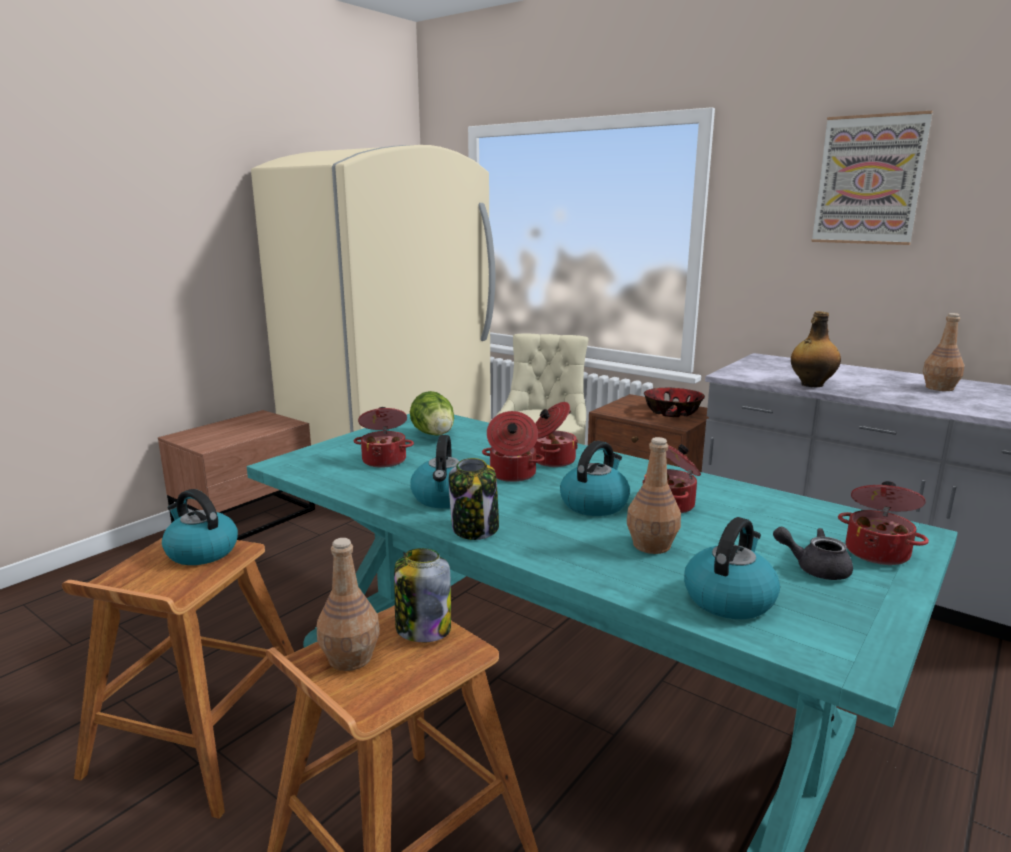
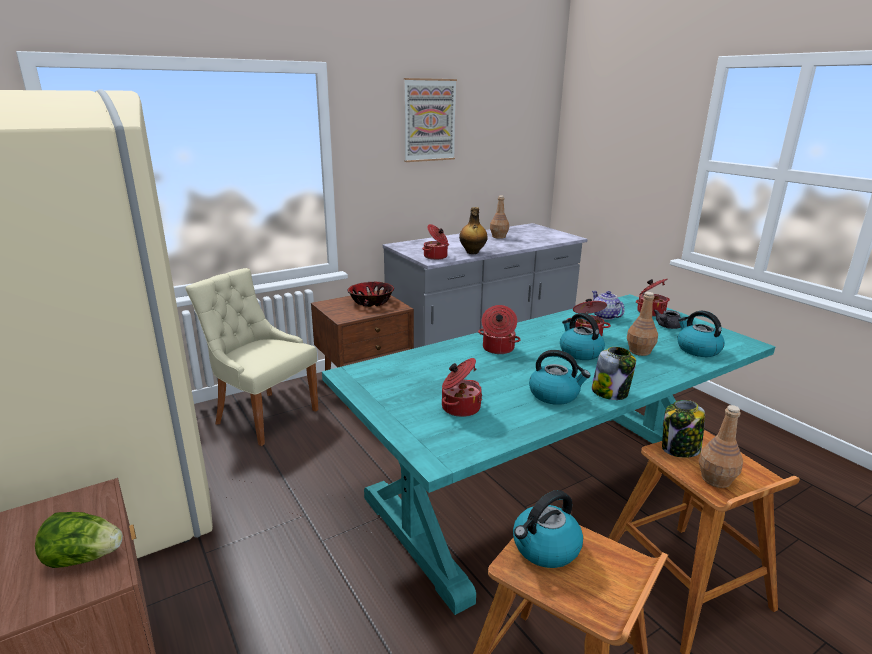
camera: 70 degrees left, 5 degrees up
lettuce [410,391,454,436] -> lettuce moved to [35,512,123,568]
cooking pot [482,411,545,482] -> cooking pot moved to [422,224,449,260]
none -> teapot [592,291,625,320]

